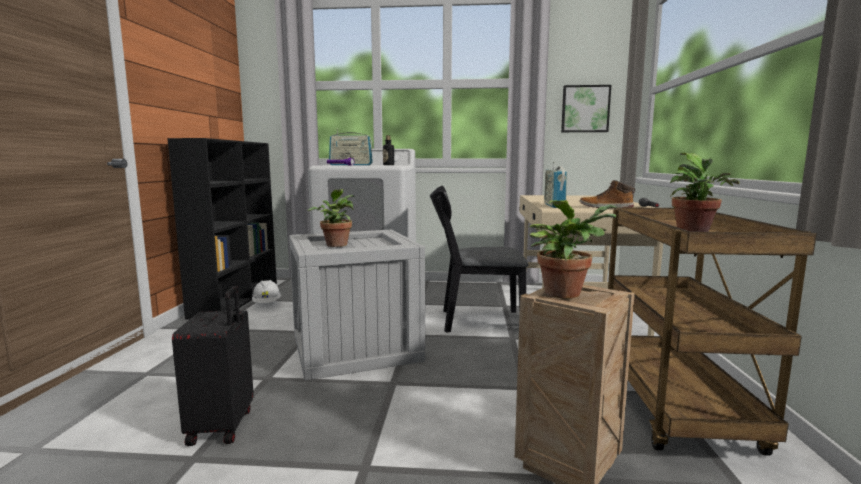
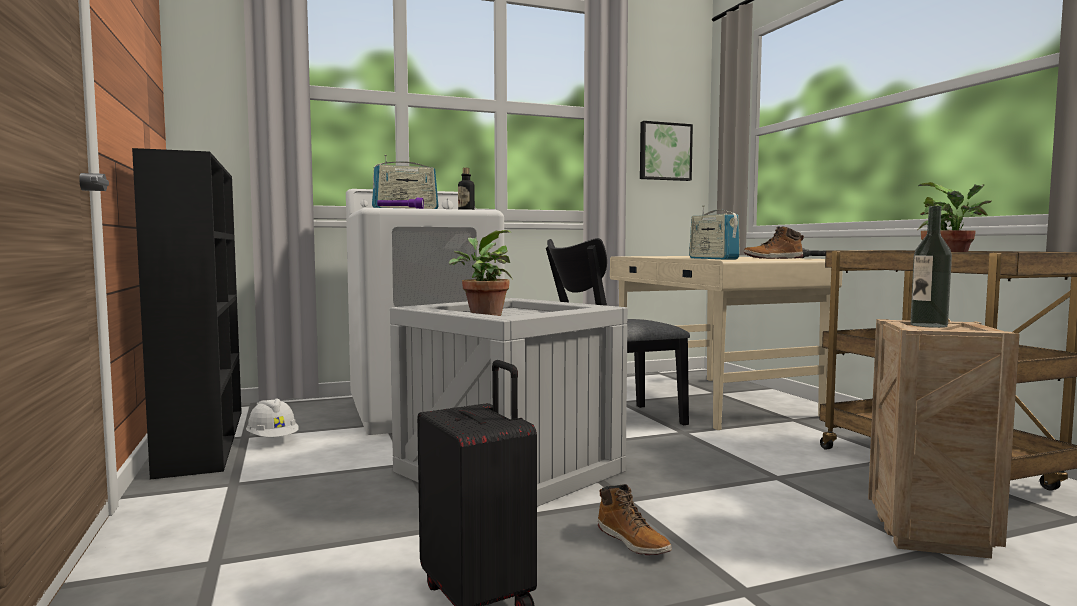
camera: 25 degrees left, 5 degrees down
potted plant [529,200,617,299] -> bottle [910,206,952,328]
none -> boot [598,484,672,555]

